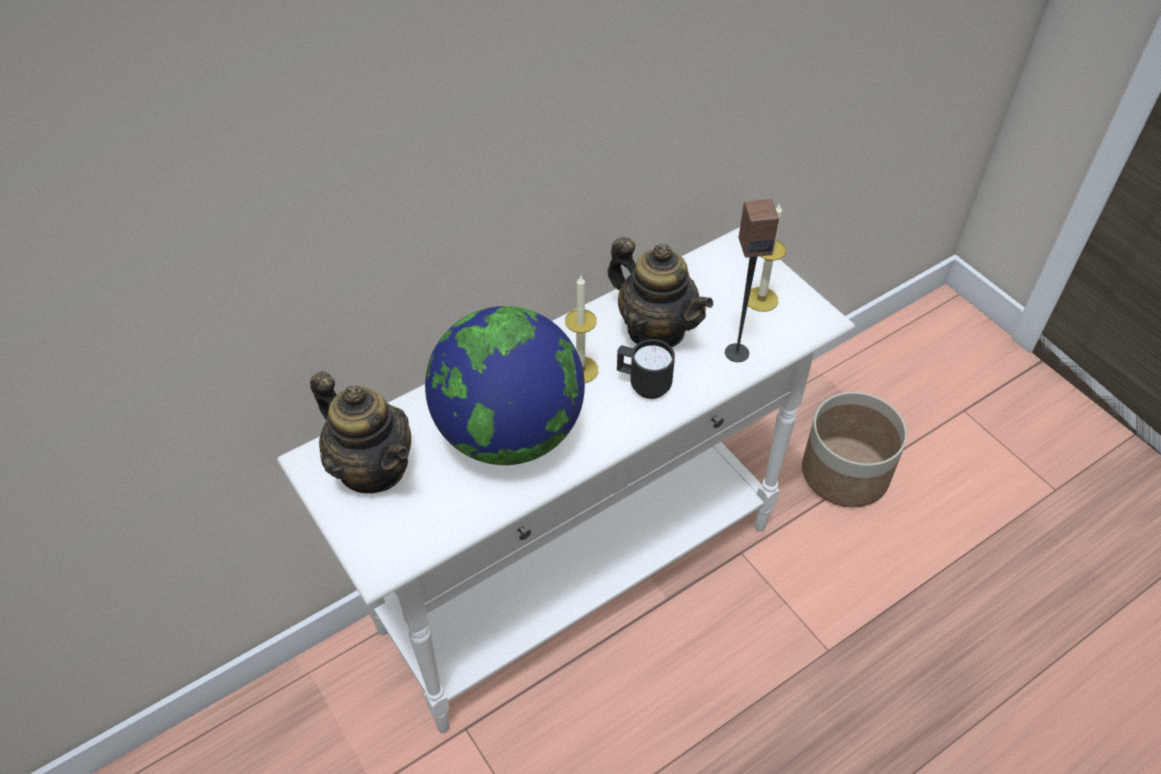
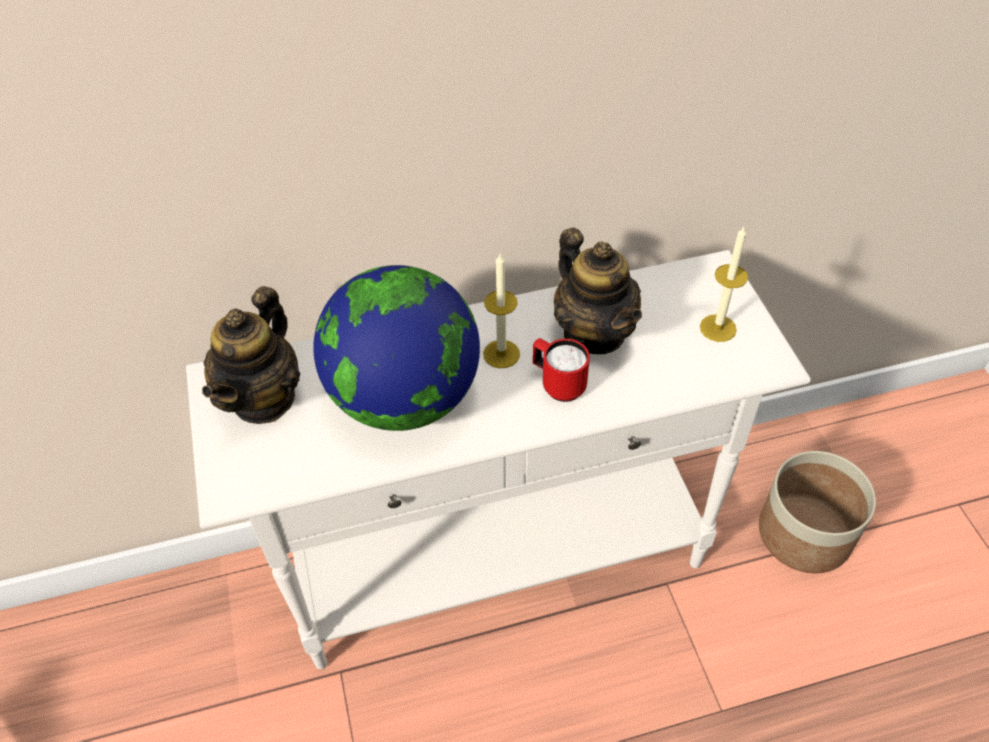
camera: 20 degrees right, 0 degrees up
teapot [310,371,411,493] -> teapot turned 45 degrees clockwise [202,286,300,424]
black mug [617,339,675,399] -> red mug [533,338,590,402]
speaker [725,198,779,362] -> none

